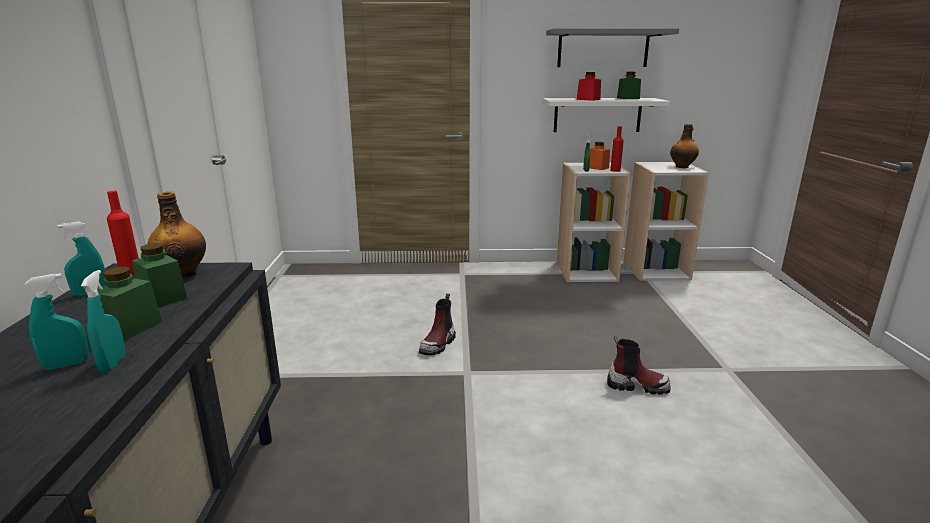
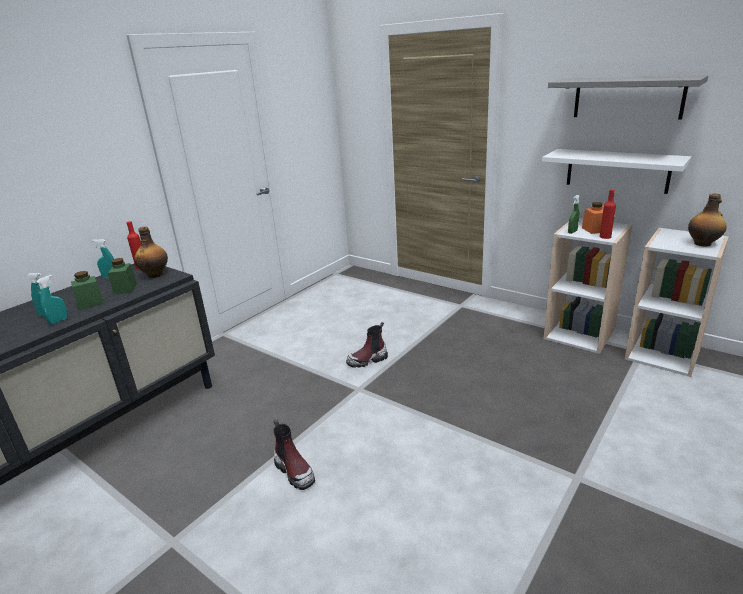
camera: 40 degrees right, 5 degrees up
red jar [577,72,601,101] -> none
boot [607,336,671,395] -> boot moved to [273,419,315,490]
green jar [617,72,641,99] -> none

